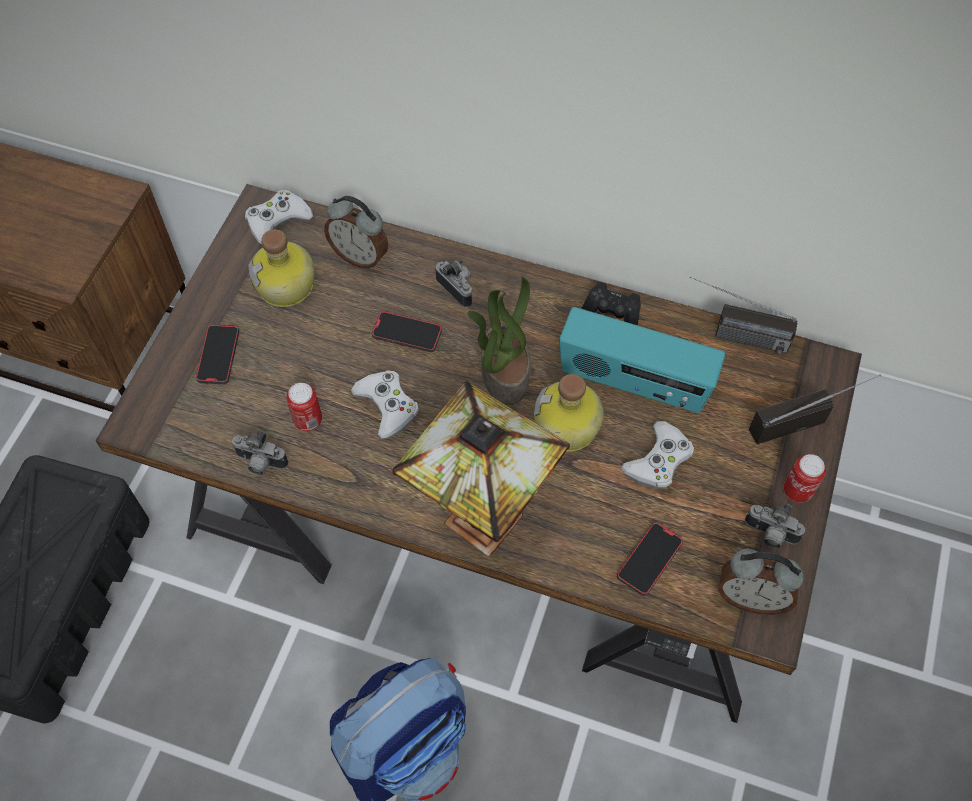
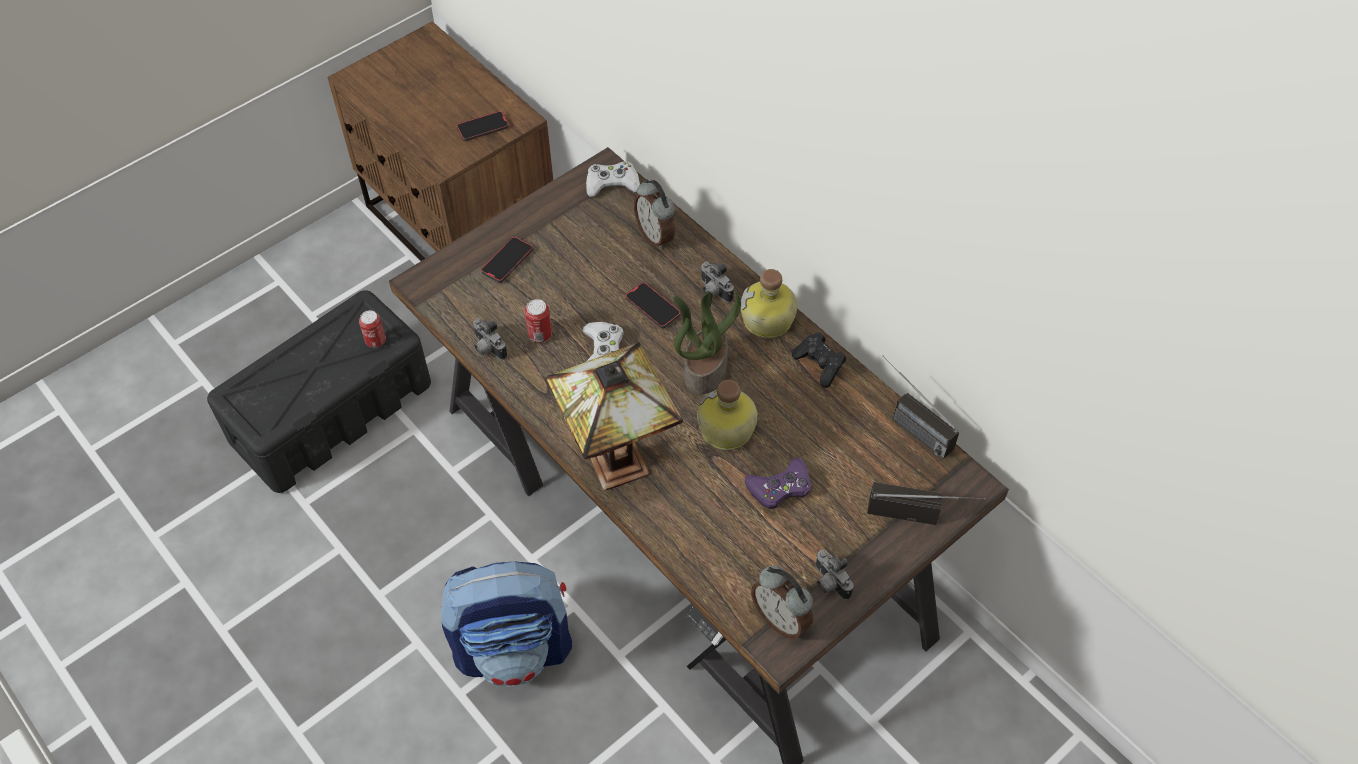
camera: 30 degrees right, 5 degrees down
bottle [248,229,315,307] -> bottle moved to [740,269,797,338]
camera [435,259,473,308] -> camera turned 150 degrees clockwise [700,262,734,303]
radio [559,307,725,413] -> none
phone [617,522,683,596] -> phone moved to [457,111,509,141]
white game controller [621,421,694,489] -> purple game controller [745,458,812,509]
can [784,454,826,502] -> can moved to [359,310,386,347]

